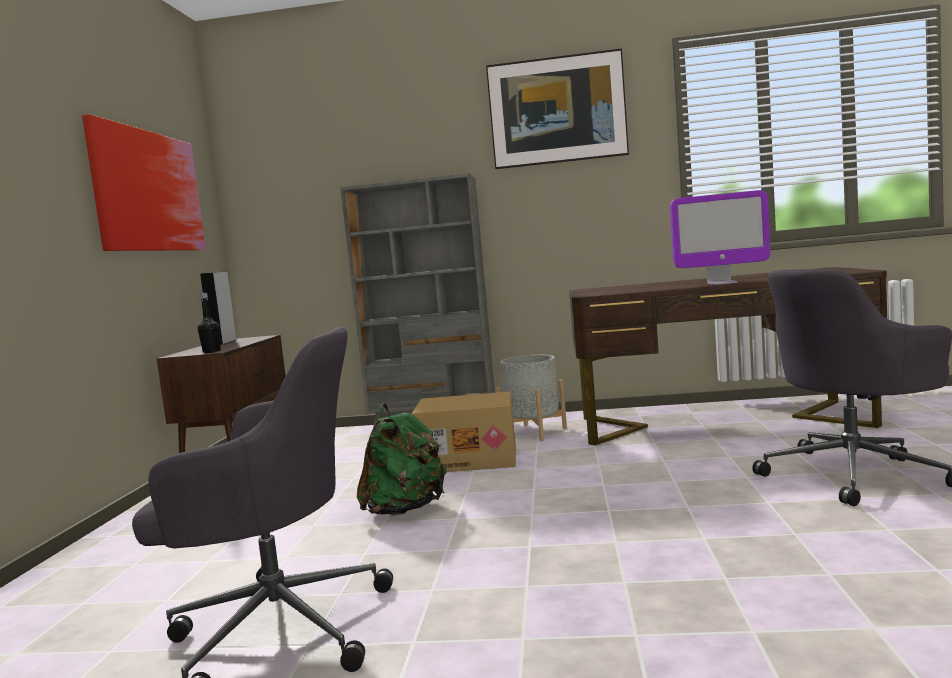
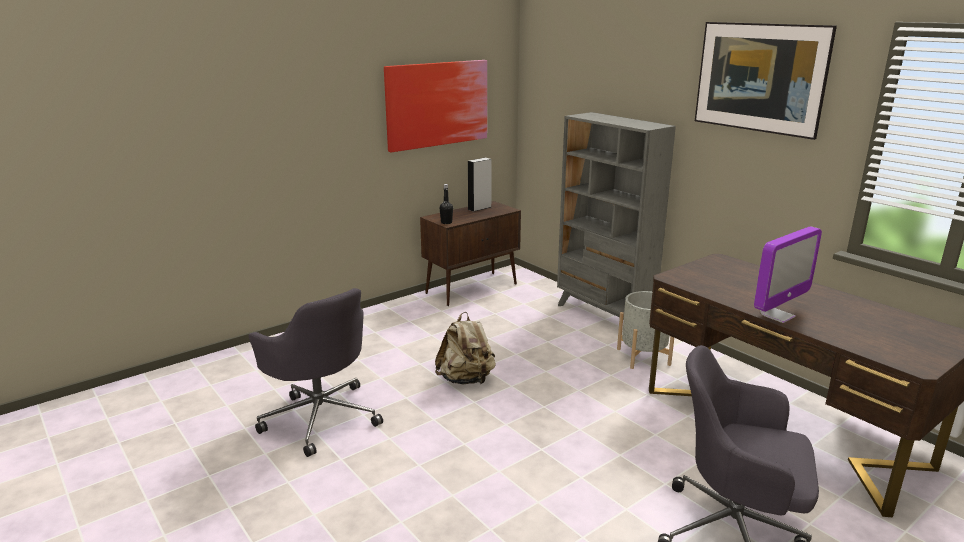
camera: 45 degrees right, 15 degrees up
green backpack [357,403,447,516] -> beige backpack [435,312,496,384]
cardboard box [412,391,516,472] -> none
monitor [670,190,770,285] -> monitor turned 90 degrees counterclockwise [754,226,822,323]

